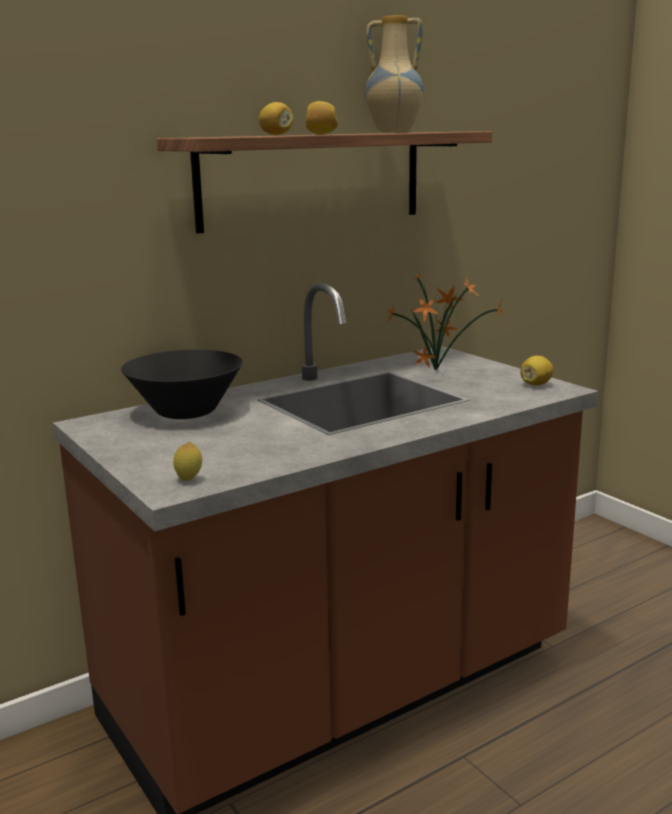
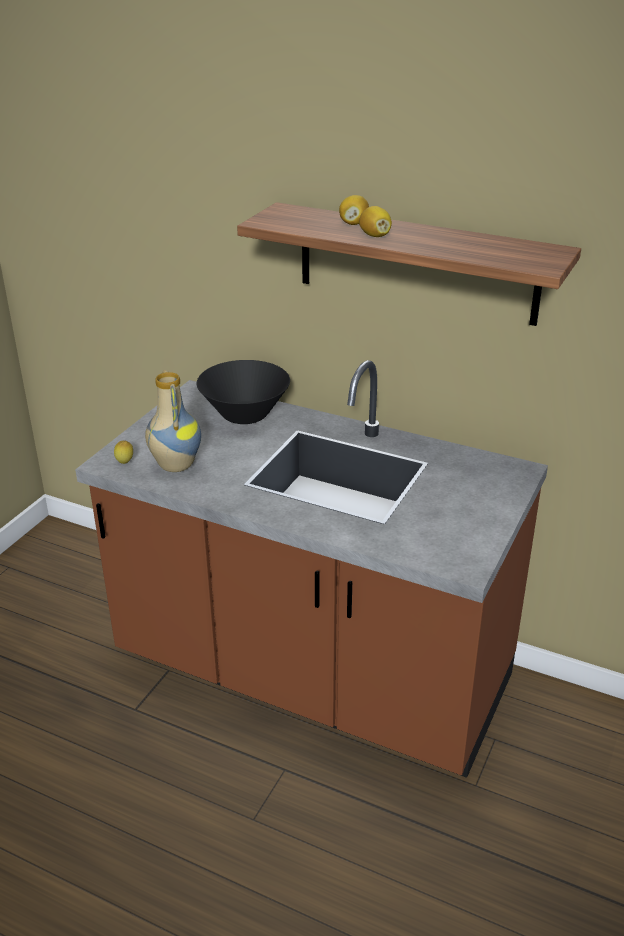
camera: 60 degrees right, 15 degrees up
vase [365,15,424,133] -> vase moved to [145,370,201,472]
potted plant [386,272,503,371] -> none
lemon [520,356,553,386] -> none

